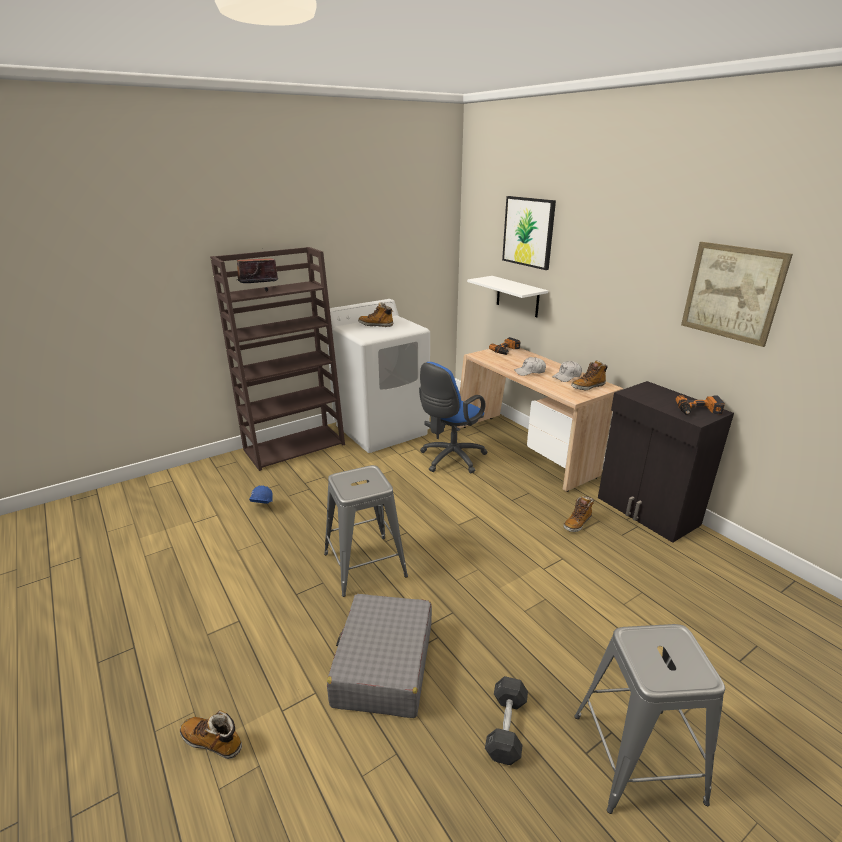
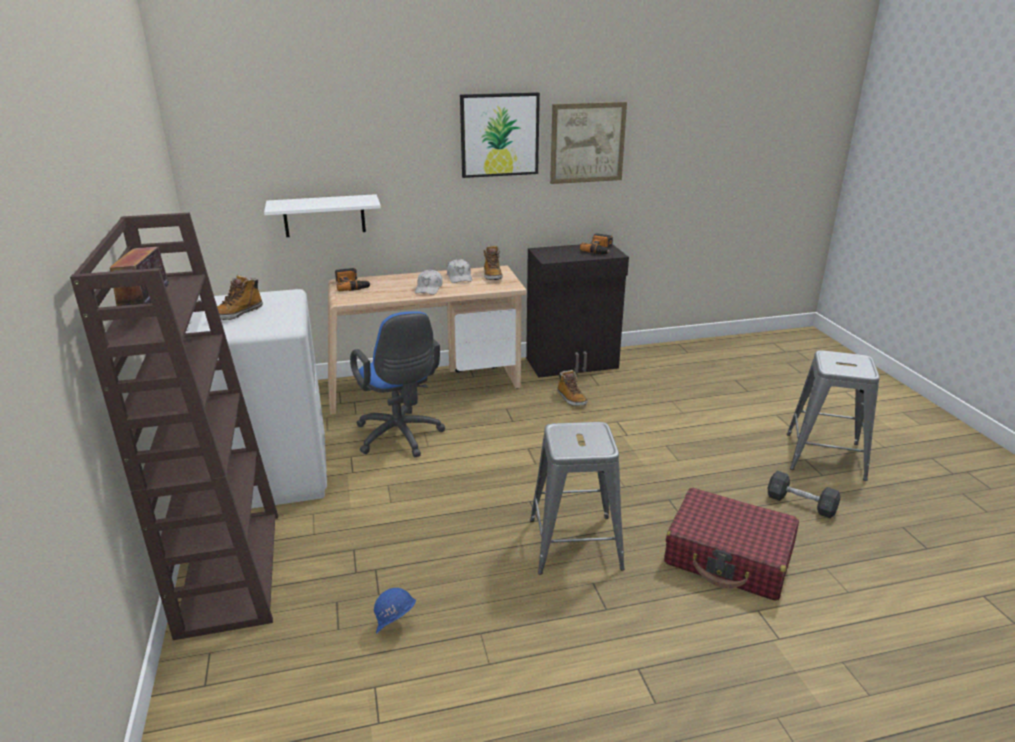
camera: 70 degrees left, 0 degrees up
boot [180,710,242,759] -> none
grey suitcase [327,594,432,718] -> red suitcase [664,488,799,601]
picture [502,196,556,270] -> picture moved to [460,92,540,178]

